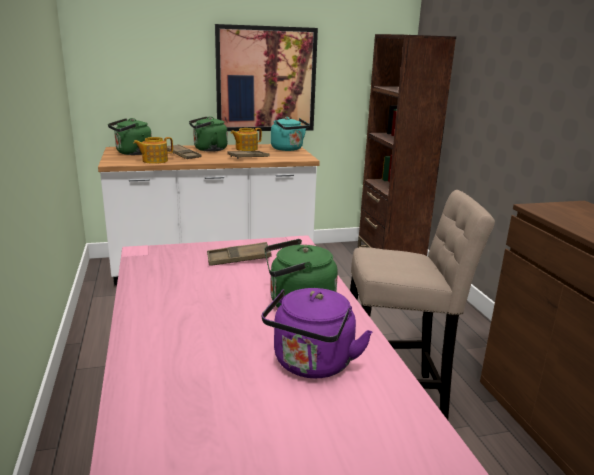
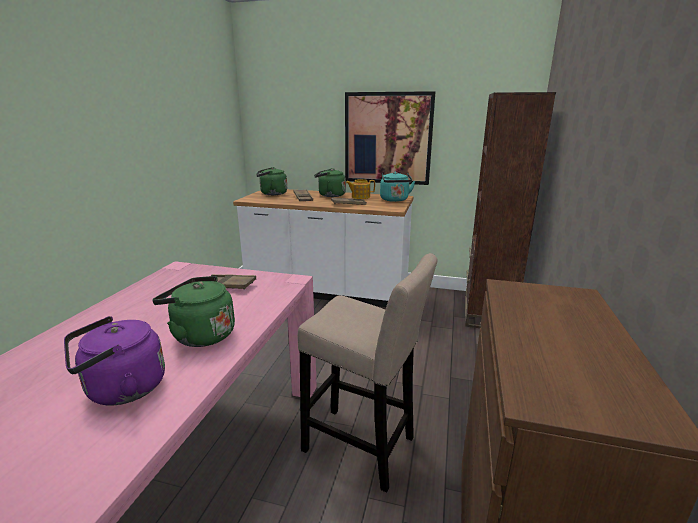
camera: 30 degrees right, 0 degrees up
teapot [133,137,173,164] -> none

